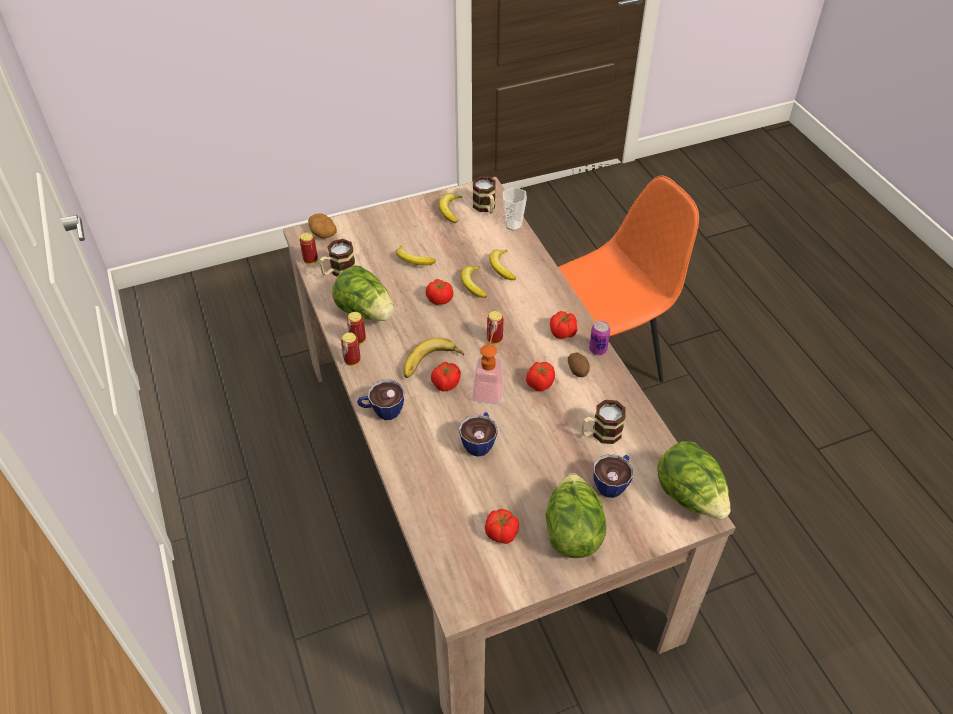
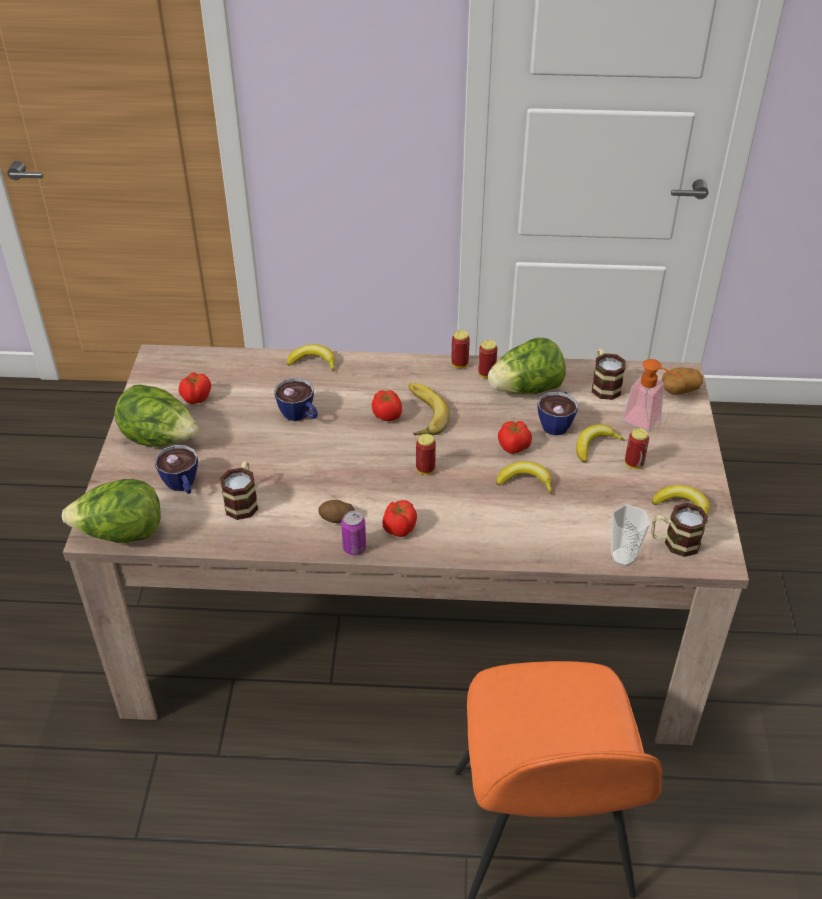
camera: 115 degrees right, 5 degrees down
can [300,233,318,264] -> can moved to [625,428,649,469]
cup [357,379,404,420] -> cup moved to [537,392,578,435]
soap dispenser [472,331,504,404] -> soap dispenser moved to [623,359,681,431]
banana [489,250,516,280] -> banana moved to [287,344,335,372]
tomato [526,362,555,391] -> none

